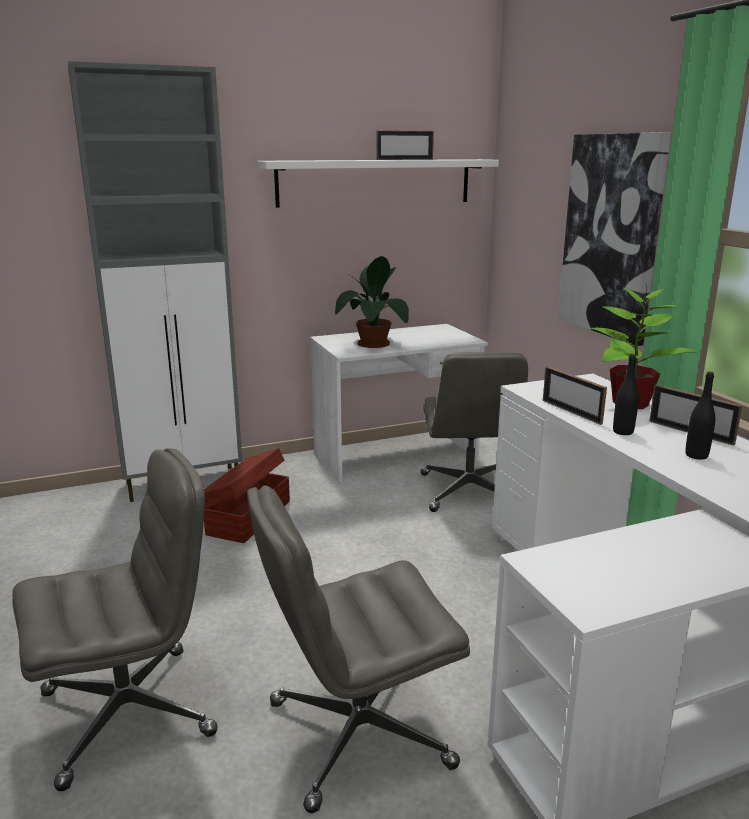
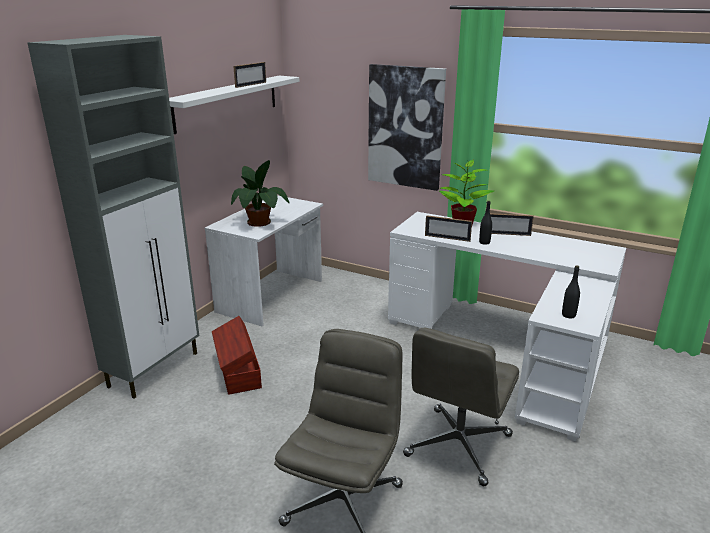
camera: 40 degrees left, 5 degrees up
grey office chair [421,352,528,512] -> none
black bottle [685,371,715,460] -> black bottle moved to [562,265,580,318]

